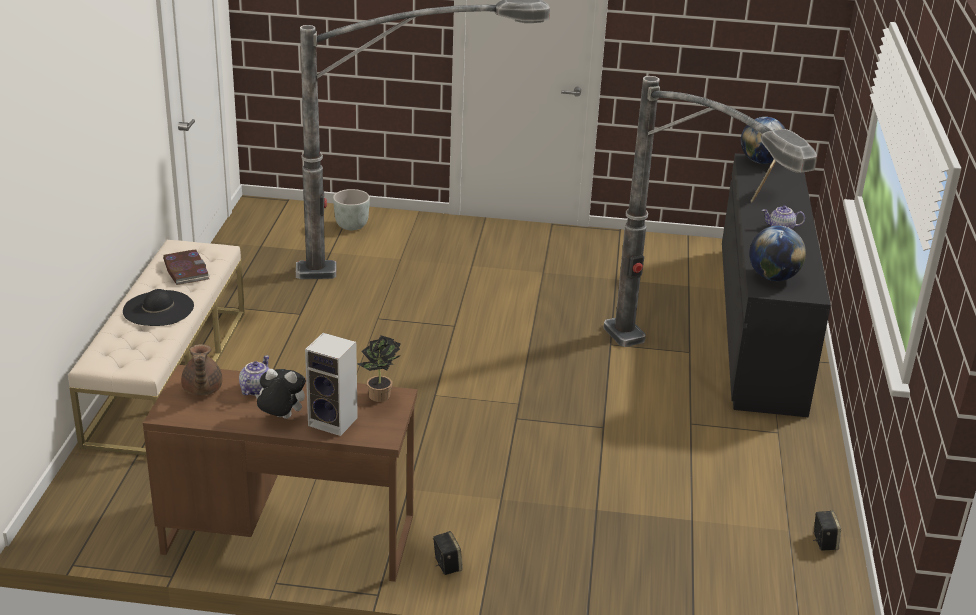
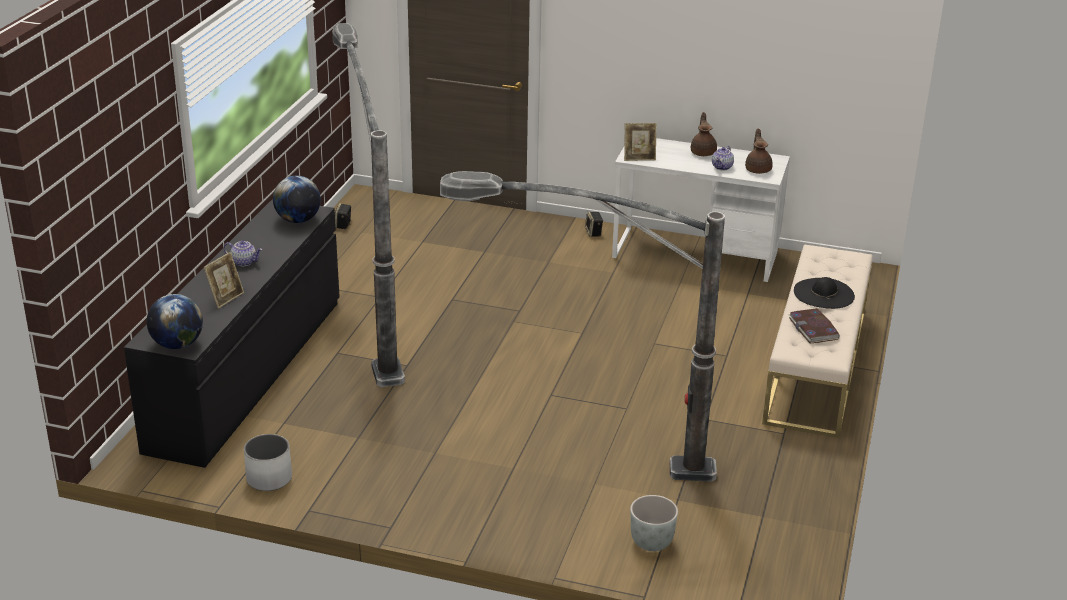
camera: 170 degrees left, 0 degrees up
brown desk [143,365,417,582] -> white desk [612,138,790,282]
plush toy [255,369,305,419] -> brown teapot [691,112,717,156]
speaker [305,333,358,436] -> none
potted plant [357,335,401,402] -> picture frame [624,123,657,161]
none -> white planter [244,434,292,491]

